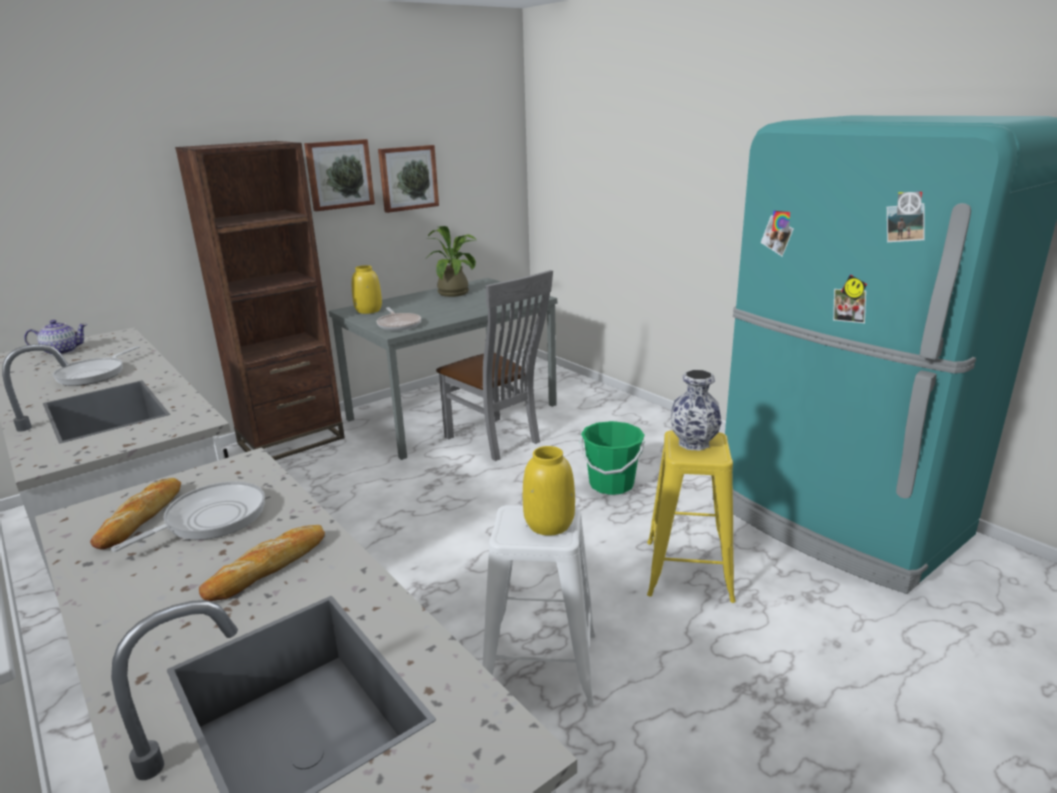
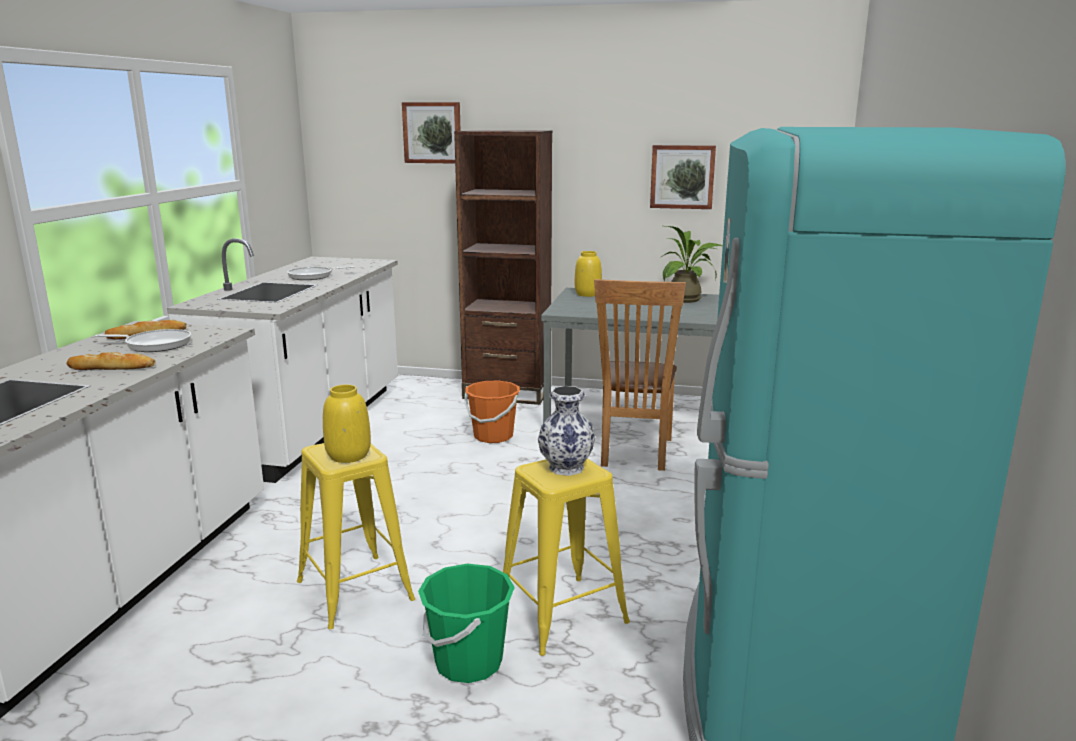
camera: 50 degrees right, 5 degrees down
teapot [24,320,87,355] -> none
picture [304,139,375,211] -> picture moved to [402,102,460,164]
frying pan [377,307,421,331] -> none
grey chair [436,270,553,461] -> brown chair [594,279,686,471]
white stool [483,505,596,707] -> yellow stool [297,443,415,629]
green bucket [580,421,645,495] -> green bucket moved to [418,564,515,683]
none -> orange bucket [464,381,520,443]

